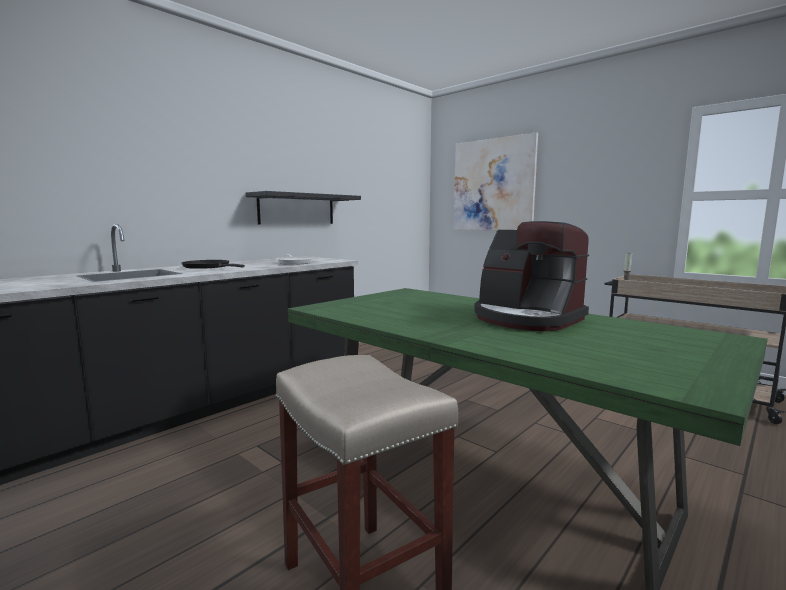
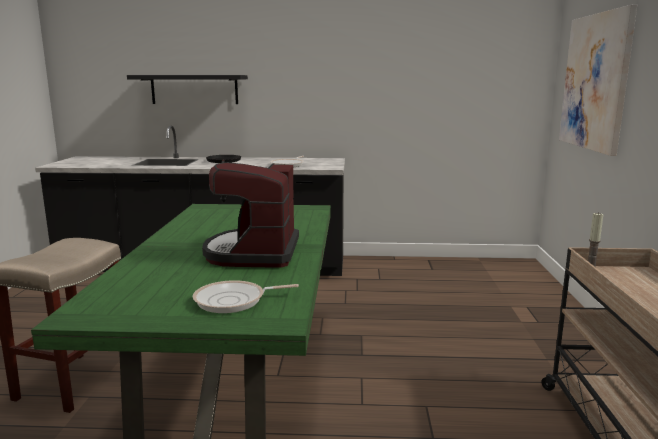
camera: 50 degrees right, 5 degrees up
black shelf [246,191,361,225] -> black shelf moved to [127,75,248,104]
none -> frying pan [193,280,299,313]

